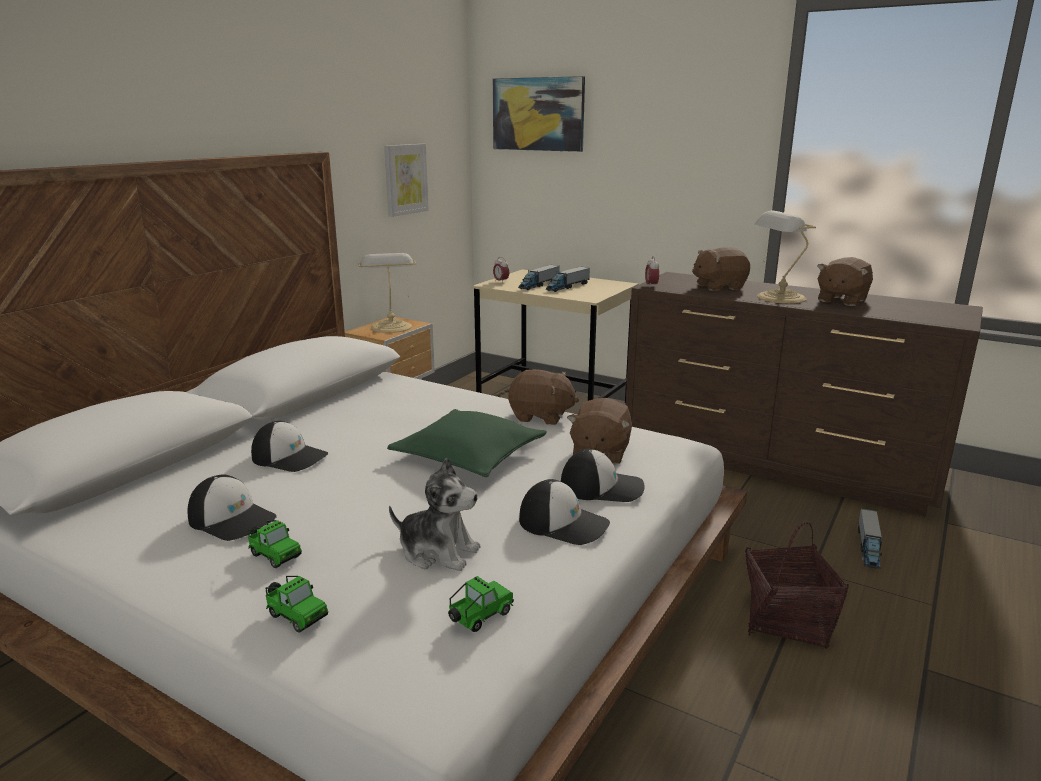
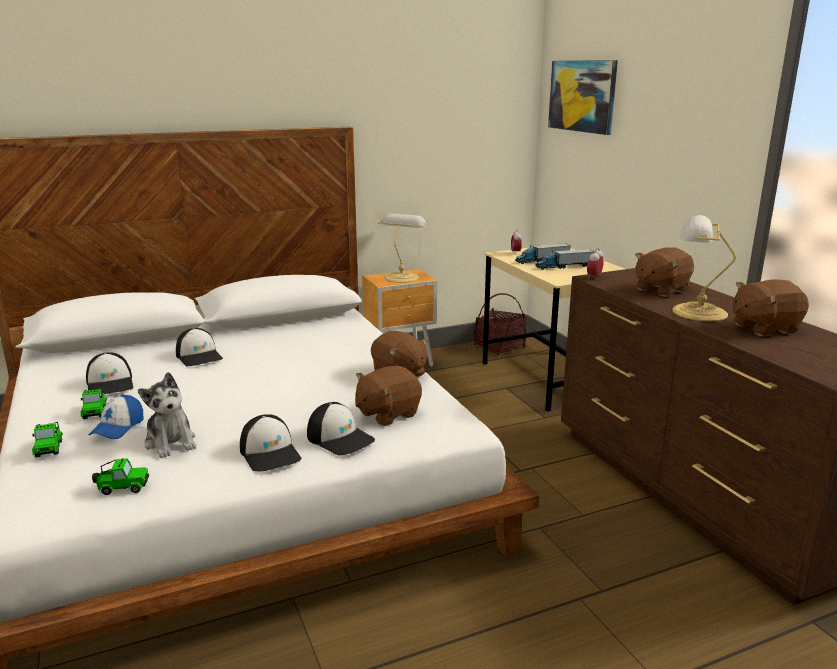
camera: 35 degrees right, 0 degrees up
picture [384,144,429,217] -> none
green pillow [387,409,547,477] -> none
brown plush toy [692,247,750,291] -> brown plush toy turned 60 degrees counterclockwise [635,247,694,297]
basket [745,521,849,649] -> basket moved to [474,293,526,355]
toy truck [858,509,882,569] -> none
none -> cap [89,395,144,439]

